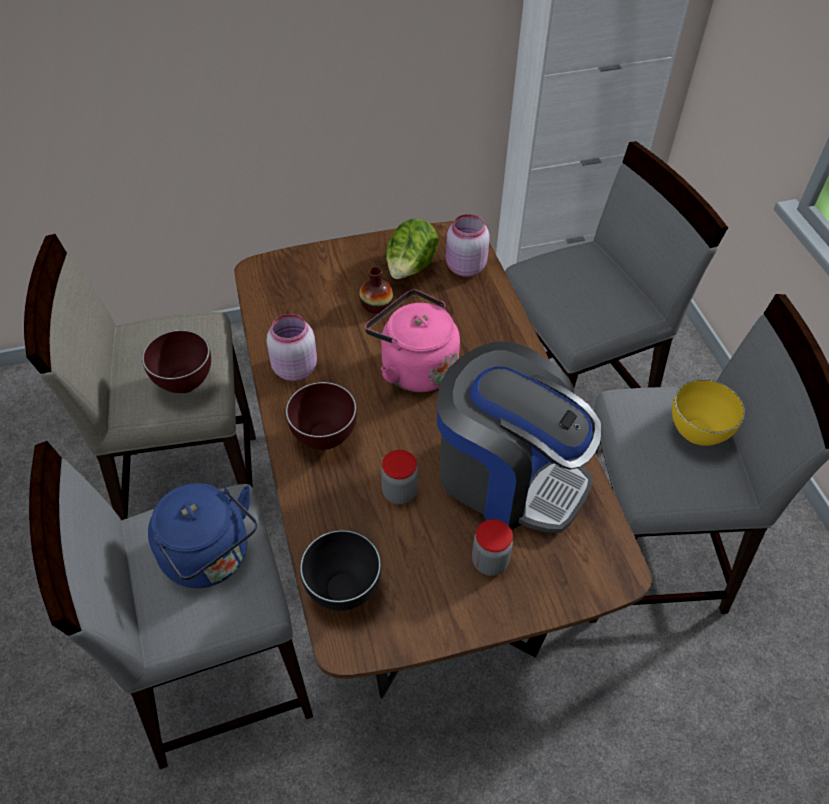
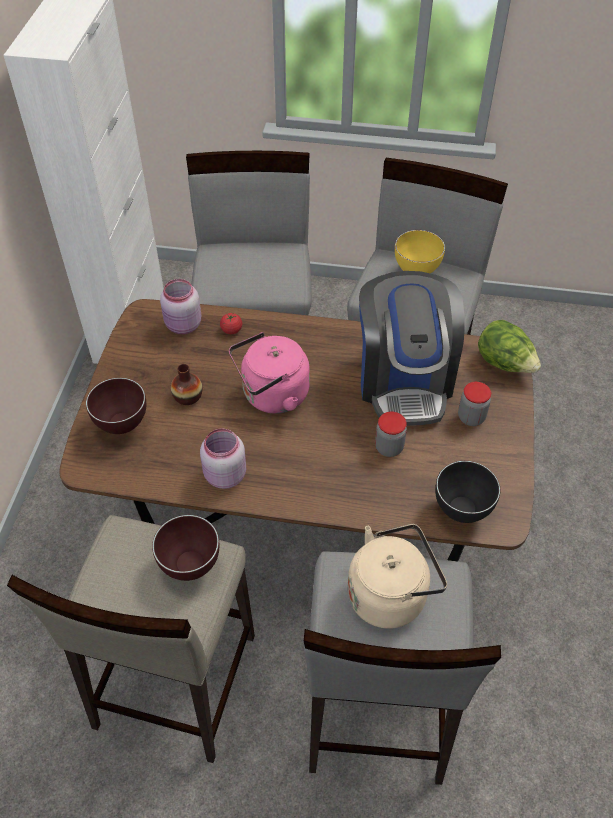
camera: 65 degrees left, 0 degrees up
blue kettle [148,483,257,588] -> beige kettle [347,524,447,629]
brown bowl [286,382,357,450] -> brown bowl moved to [86,378,146,434]
lettuce [386,219,439,279] -> lettuce moved to [478,320,541,373]
coffee machine [437,341,602,533] -> coffee machine turned 120 degrees clockwise [359,271,465,426]
none -> tomato [220,313,242,334]

